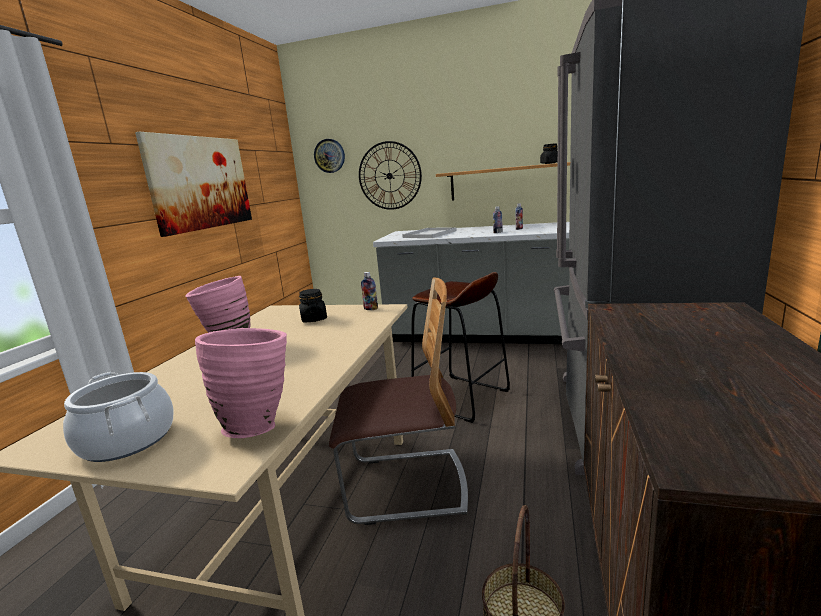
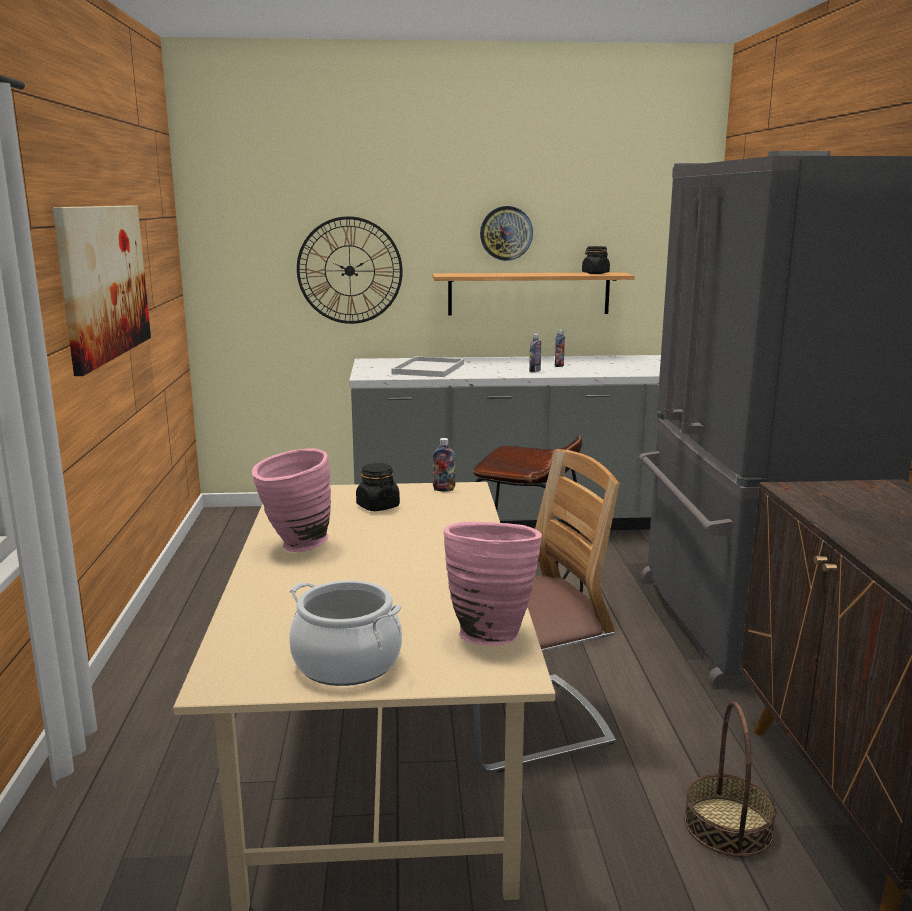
camera: 20 degrees left, 0 degrees up
wall clock [314,139,345,173] -> wall clock moved to [480,206,533,261]

